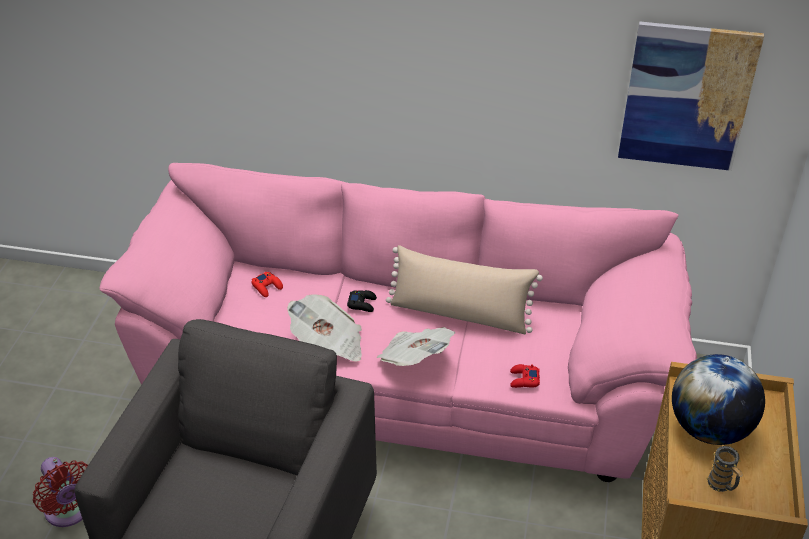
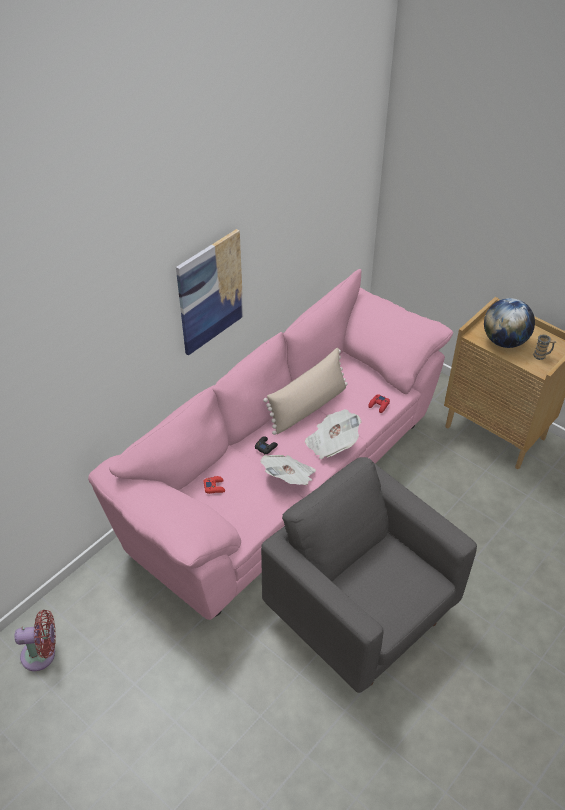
camera: 60 degrees left, 5 degrees up
red fan [33,457,88,527] -> red fan moved to [15,610,56,671]
picture [618,21,764,171] -> picture moved to [176,229,243,356]

